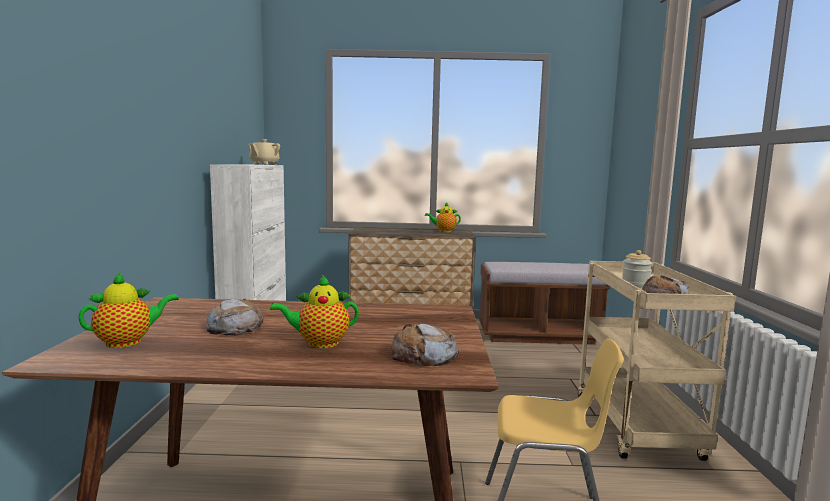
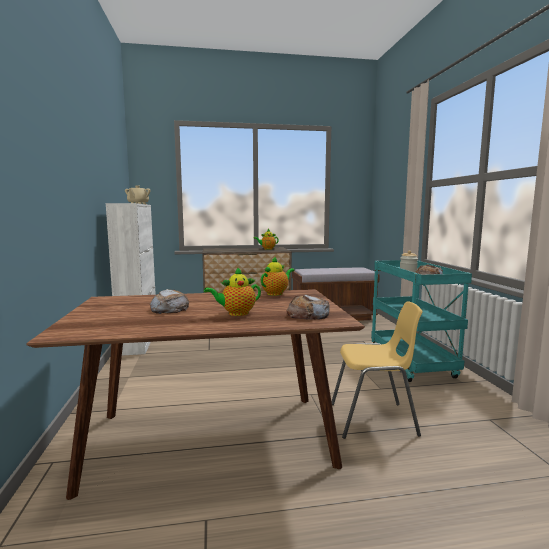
camera: 10 degrees left, 0 degrees up
teapot [78,272,179,348] -> teapot moved to [261,256,294,296]
beige cart [578,261,736,461] -> turquoise cart [371,260,472,382]

